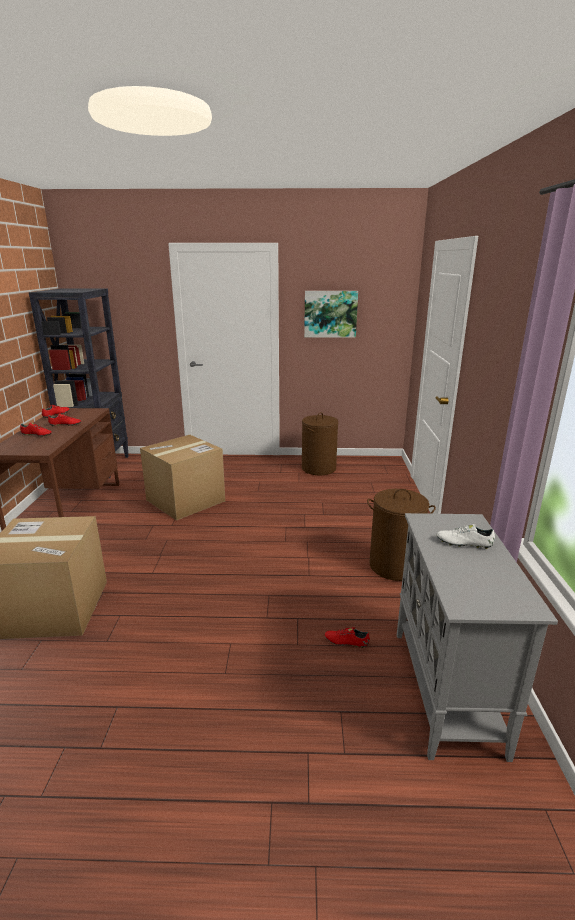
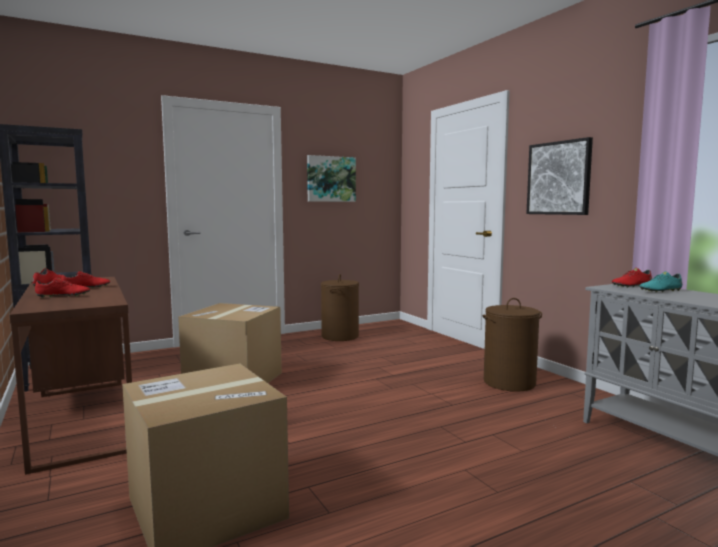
camera: 30 degrees left, 15 degrees down
red shoe [325,627,370,648] -> red shoe moved to [612,268,652,288]
white shoe [436,524,495,549] -> turquoise shoe [639,271,682,293]
none -> picture [526,137,593,215]

